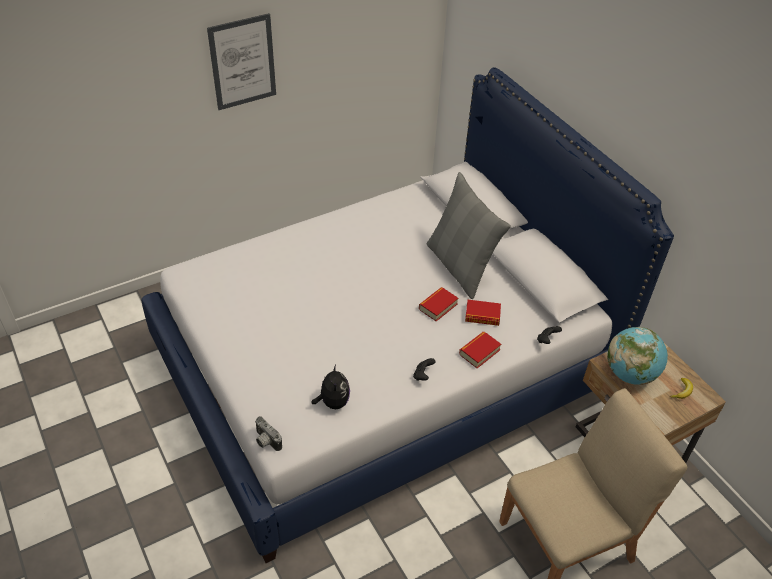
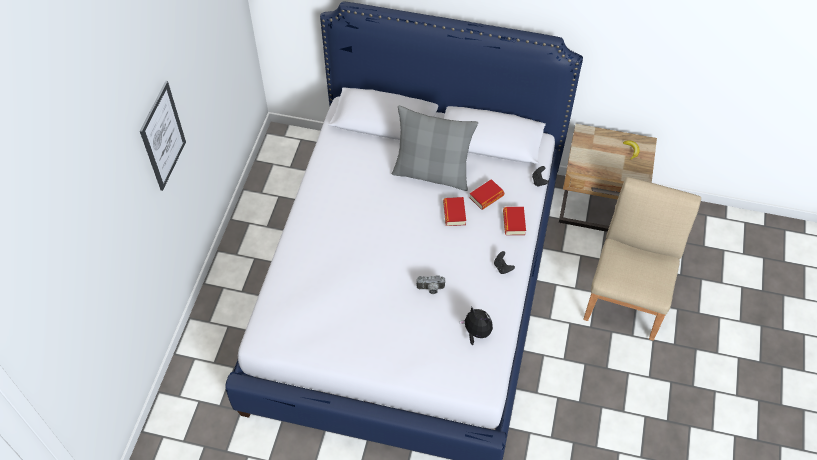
camera: 45 degrees left, 10 degrees up
camera [255,416,282,451] -> camera moved to [417,276,446,294]
globe [607,327,668,385] -> none

